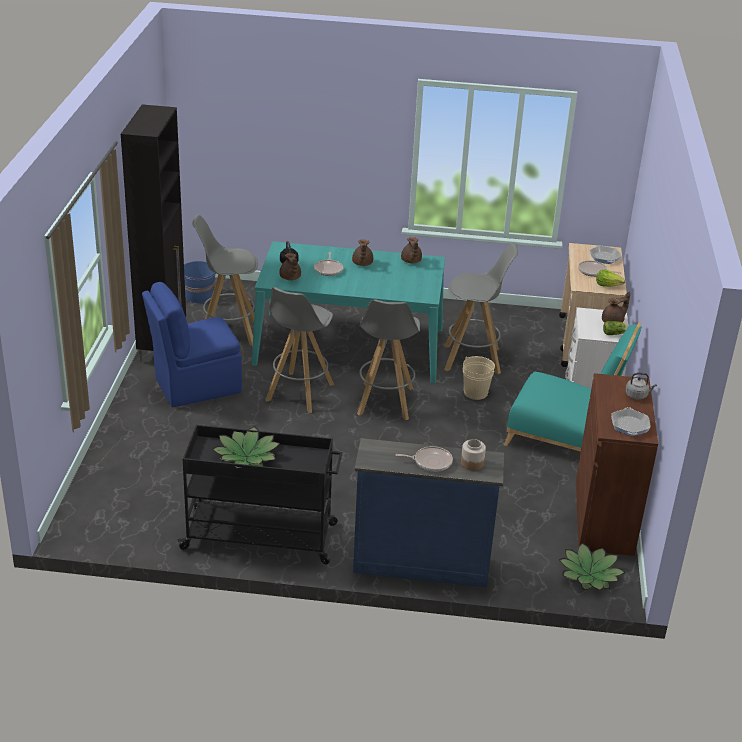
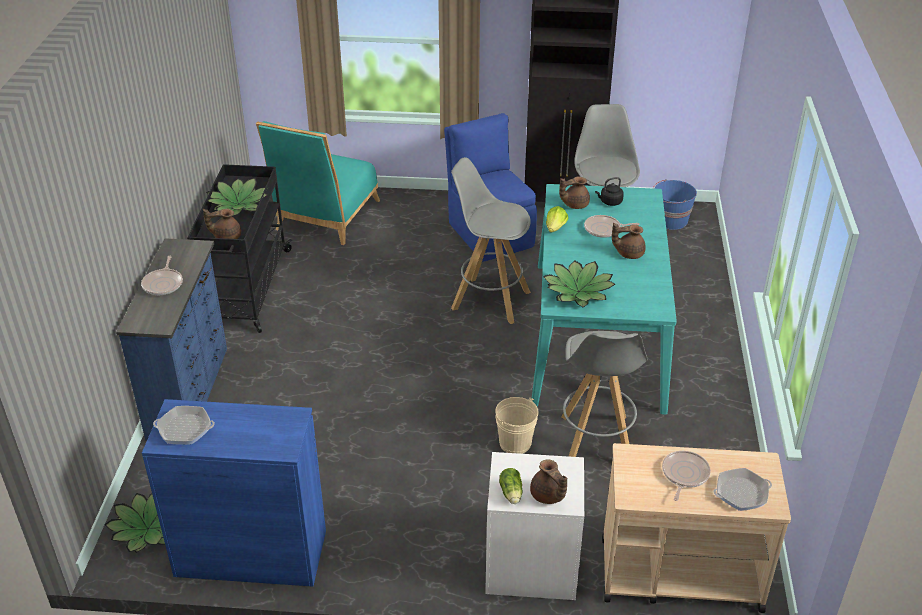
camera: 90 degrees right, 5 degrees up
grey stool [357,299,420,420] -> none
brown teapot [401,237,422,263] -> brown teapot moved to [203,209,241,239]
jar [461,439,486,471] -> none
turquoise chair [503,322,642,452] -> turquoise chair moved to [256,121,380,245]
brown cabinet [576,373,658,556] -> blue cabinet [142,399,326,587]
lettuce [596,269,625,287] -> lettuce moved to [546,206,569,232]
grey kettle [625,372,657,400] -> none
none -> potted plant [543,260,615,307]

